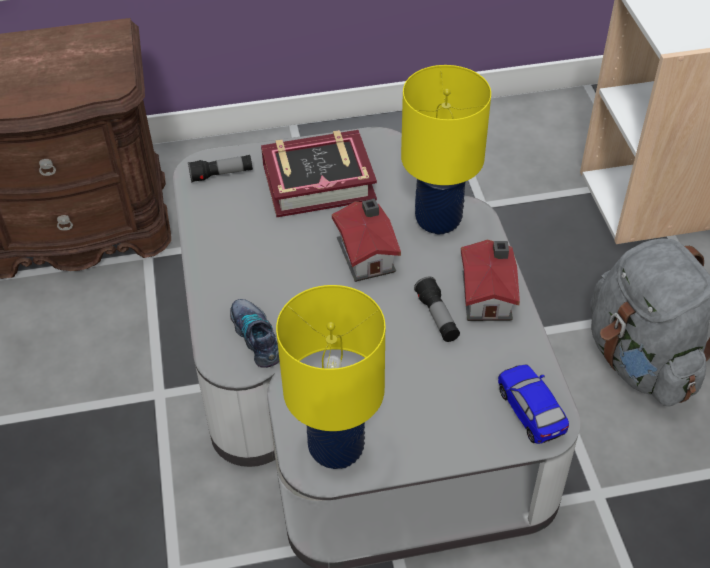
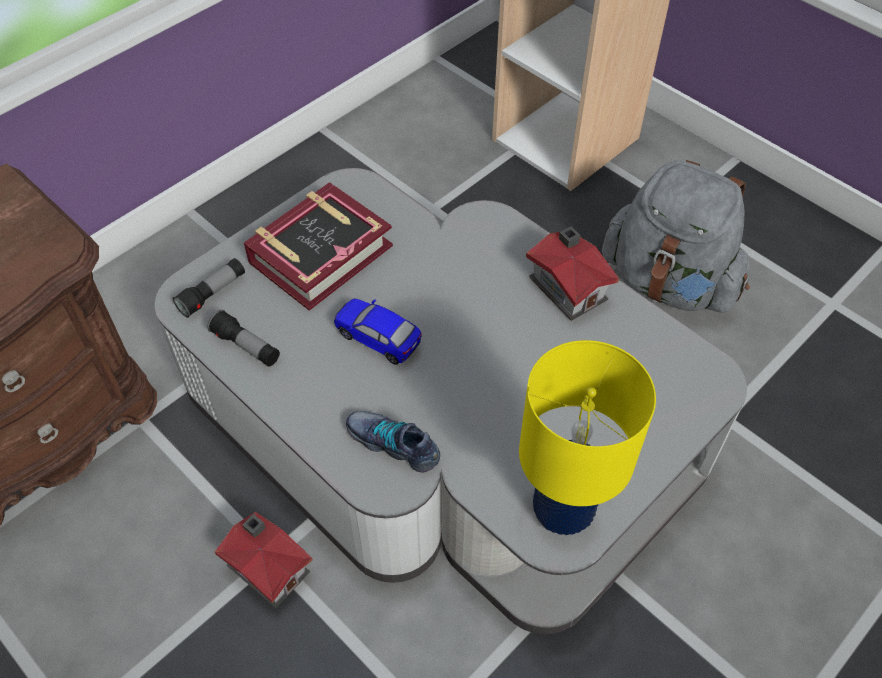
camera: 35 degrees left, 5 degrees up
toy house [332,199,401,282] -> toy house moved to [215,512,313,608]
yellow table lamp [401,65,491,235] -> none
flashlight [414,277,460,342] -> flashlight moved to [207,310,280,367]
toy car [498,365,569,444] -> toy car moved to [334,298,422,365]

